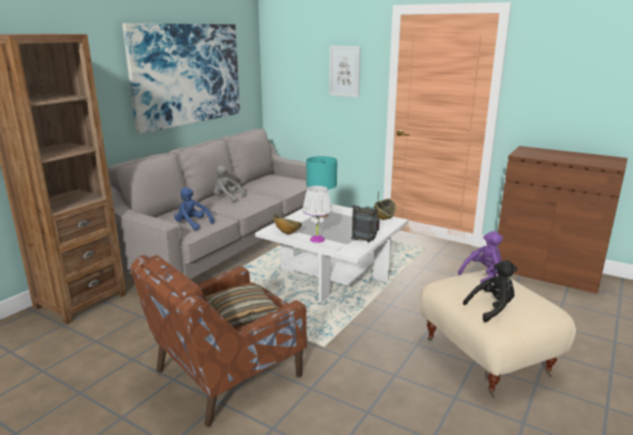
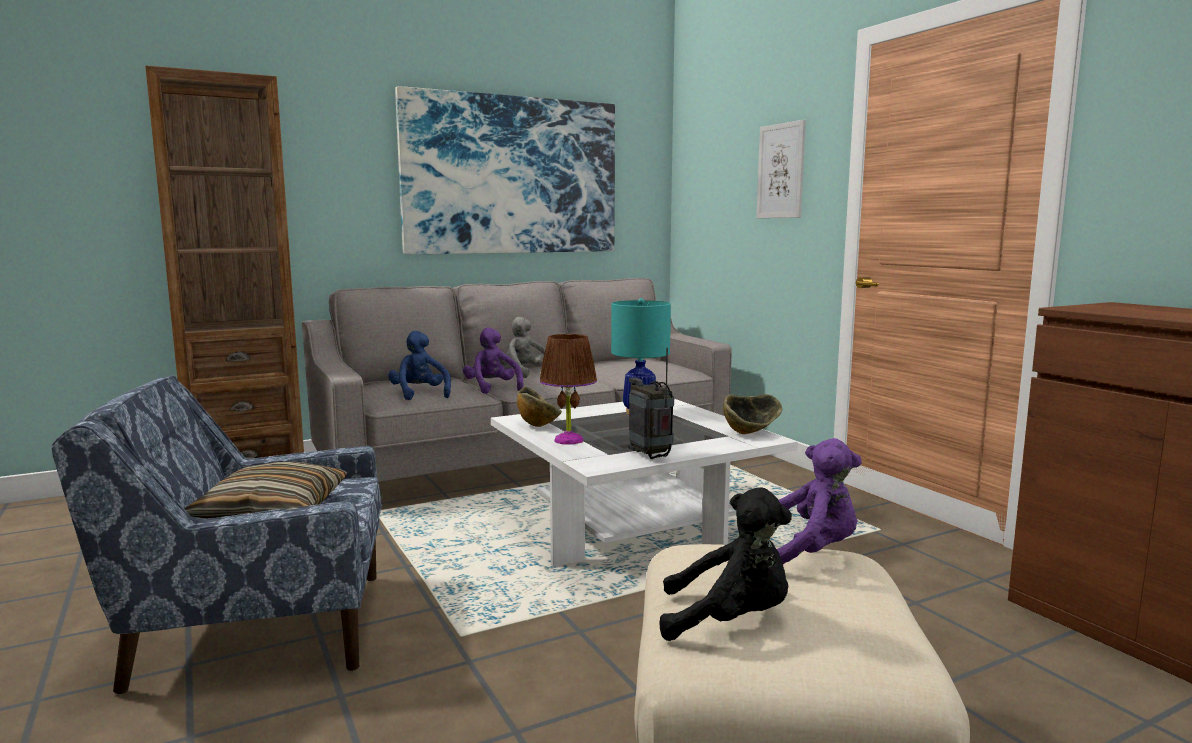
camera: 30 degrees right, 10 degrees down
brown armchair [131,255,307,427] -> blue armchair [52,375,382,694]
white table lamp [303,186,332,243] -> brown table lamp [539,334,597,444]
none -> purple plush toy [463,327,523,394]

